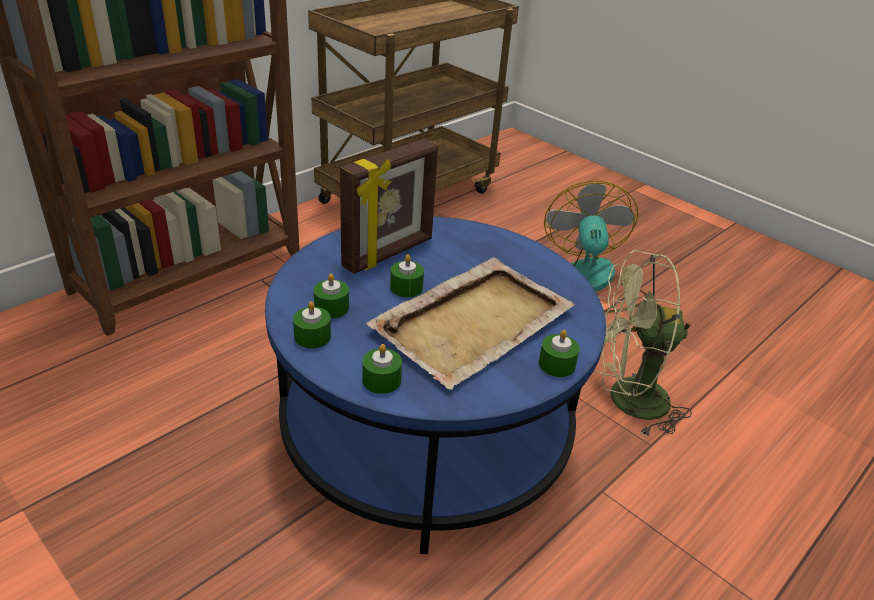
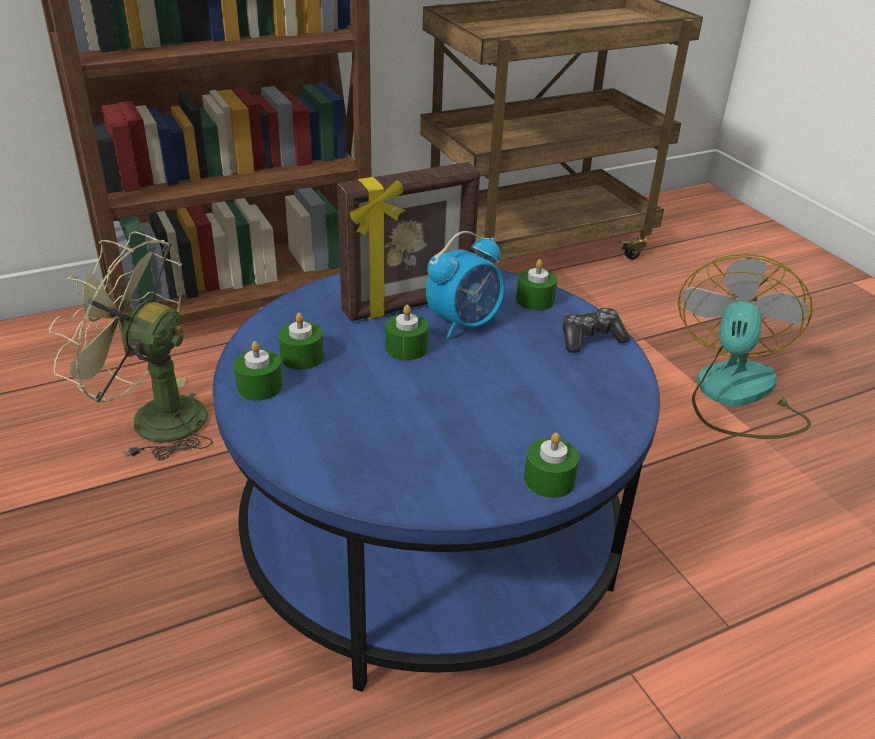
camera: 20 degrees right, 0 degrees up
green candle [362,344,402,394] -> green candle moved to [516,259,557,311]
beige tray [366,257,575,389] -> none
green fan [594,250,692,437] -> green fan moved to [49,231,213,461]
none -> alarm clock [426,231,505,340]
none -> game controller [563,308,630,353]

